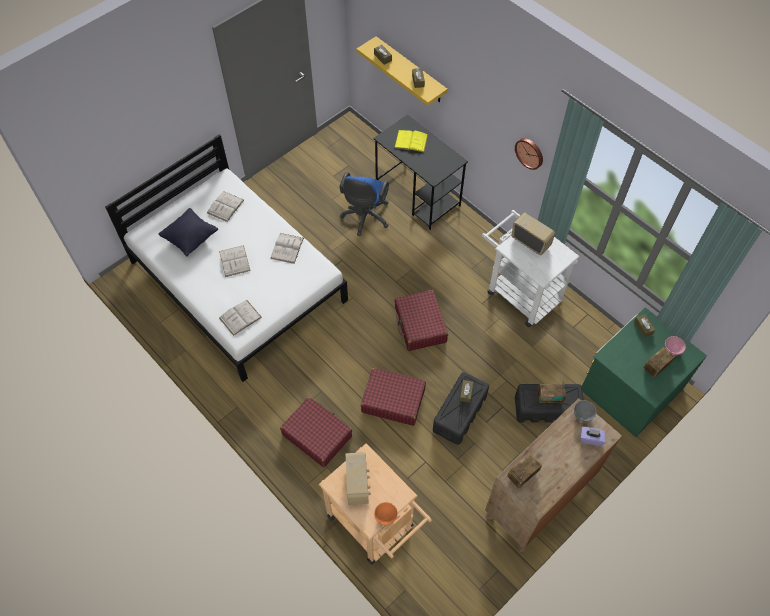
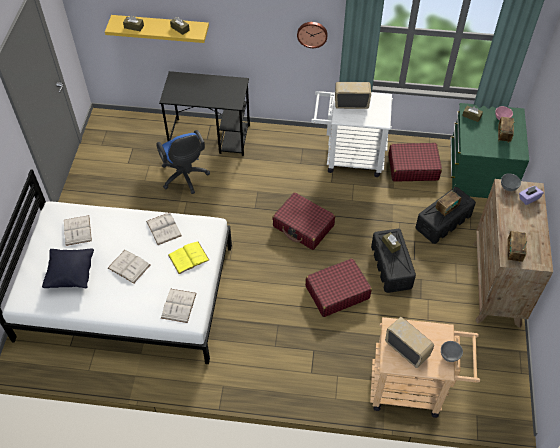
camera: 40 degrees left, 5 degrees down
red suitcase [280,397,352,467] -> red suitcase moved to [388,143,442,181]
orange bowl [374,502,398,525] -> grey bowl [441,341,463,362]
yellow book [394,130,428,152] -> yellow book moved to [168,242,209,274]

